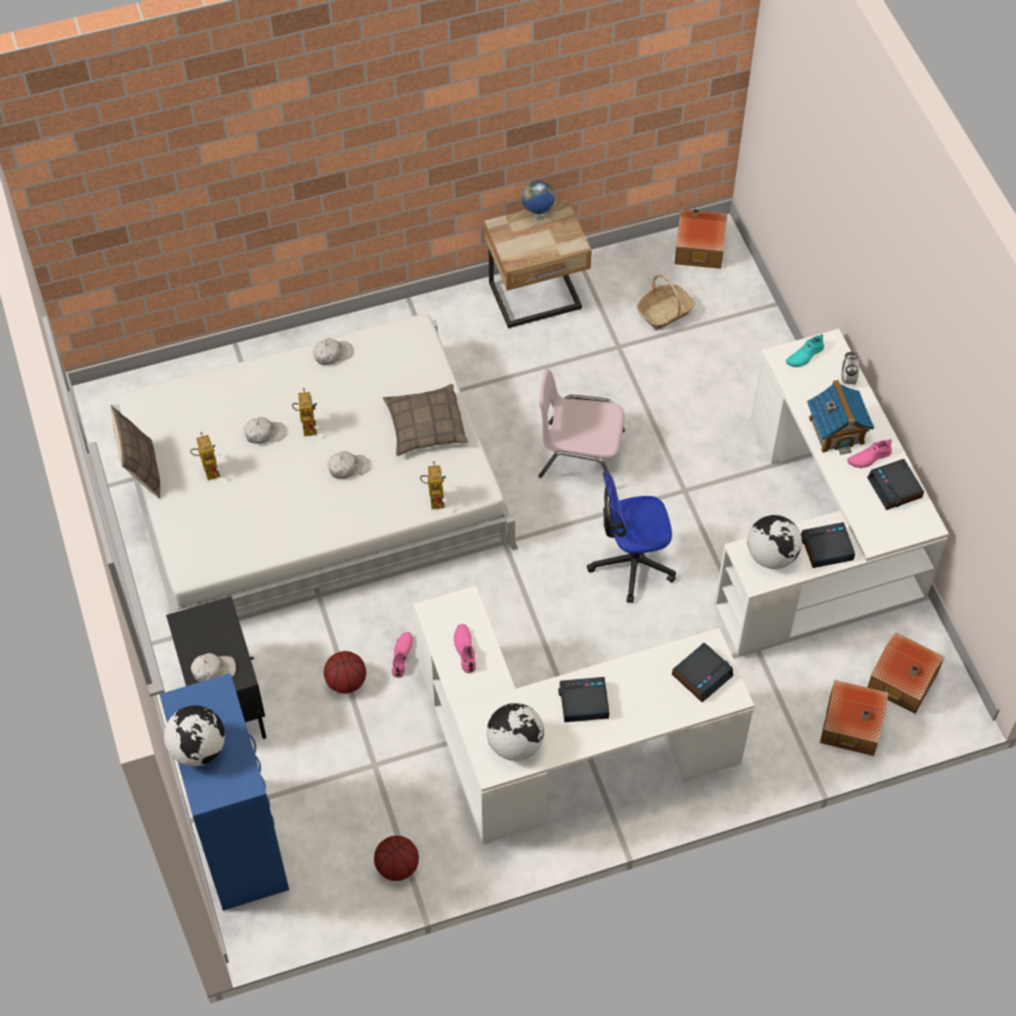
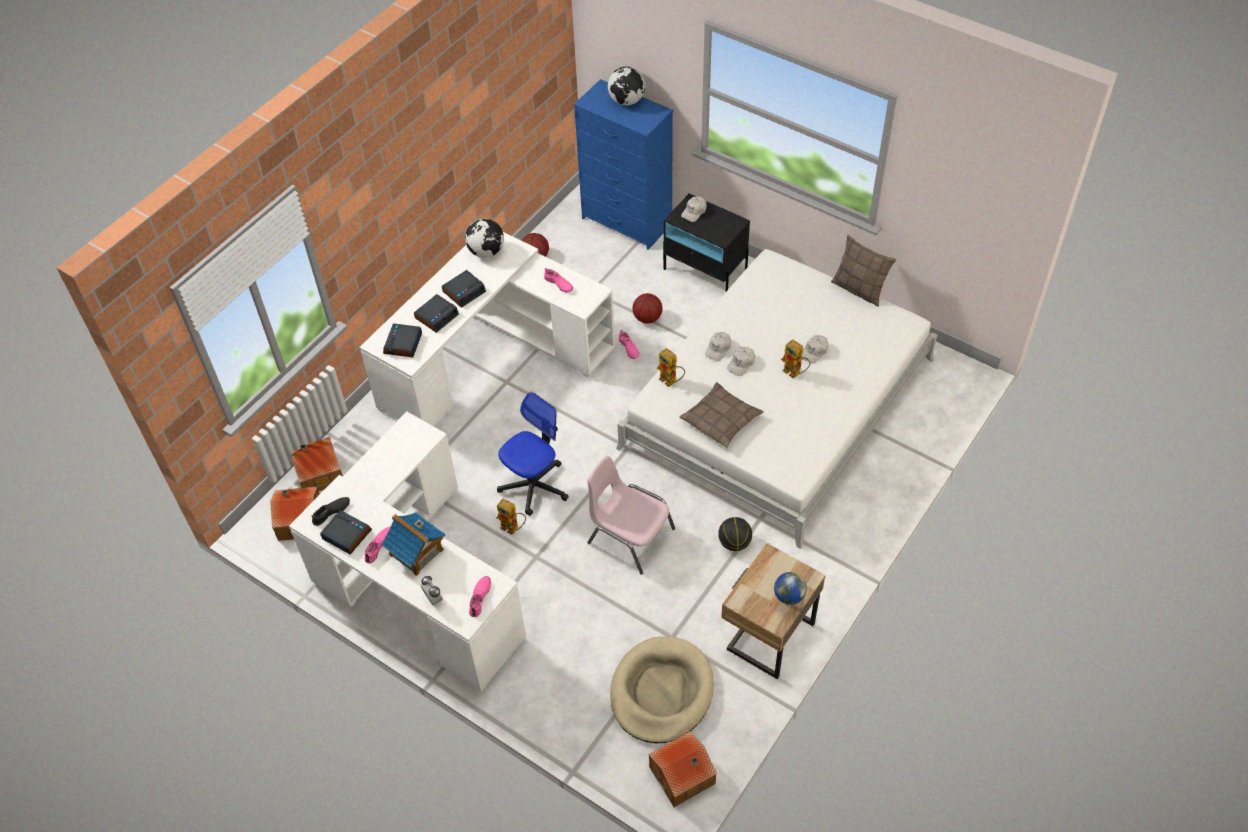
camera: 145 degrees right, 5 degrees down
toy robot [190,432,220,480] -> toy robot moved to [496,498,526,535]
white cap [313,338,353,365] -> white cap moved to [705,332,731,361]
pink chair [538,369,625,478] -> pink chair turned 120 degrees counterclockwise [587,456,675,575]
basket [637,274,695,330] -> beige dog bed [610,637,714,743]
globe [747,515,802,569] -> none
turquoise shoe [786,334,824,367] -> pink shoe [469,576,491,617]
alarm clock [801,522,855,568] -> alarm clock moved to [414,294,459,333]
none -> black shoe [312,497,350,526]
none -> basketball [718,517,752,551]

